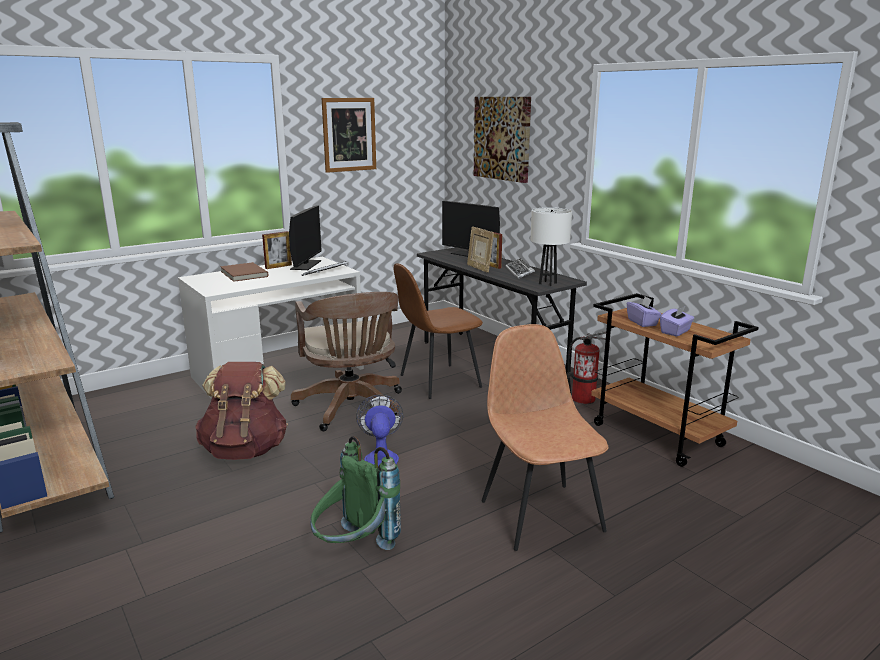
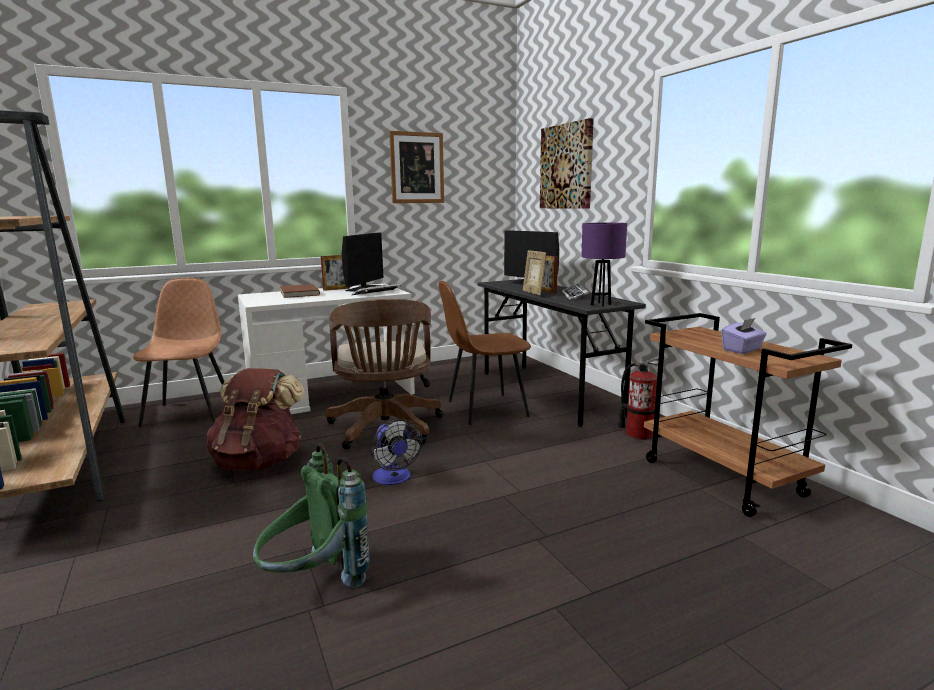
camera: 10 degrees right, 5 degrees down
fan [356,394,403,466] -> fan turned 150 degrees clockwise [371,419,423,485]
brown chair [482,324,608,551] -> brown chair moved to [133,278,225,427]
white table lamp [531,207,572,286] -> purple table lamp [581,223,627,306]
purple tissue box [627,296,662,327] -> none

